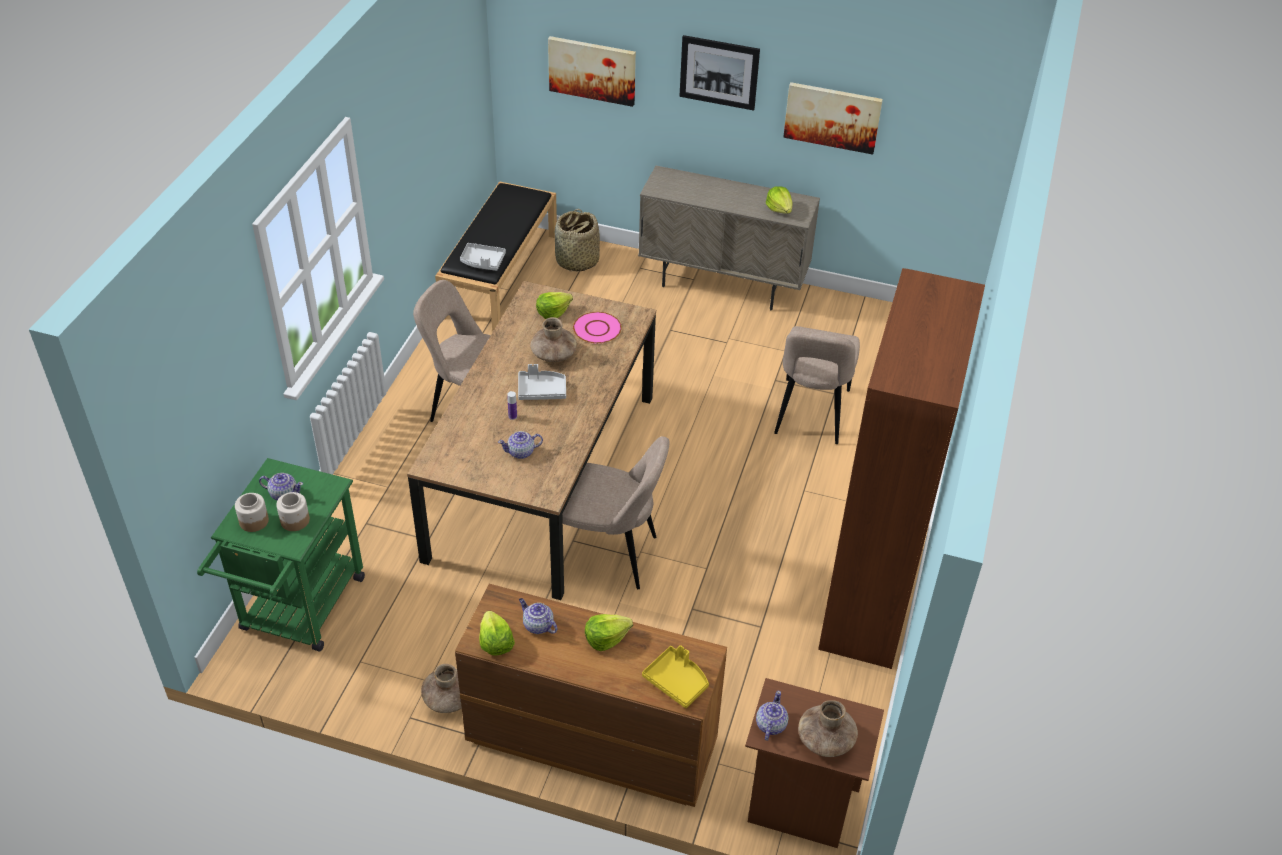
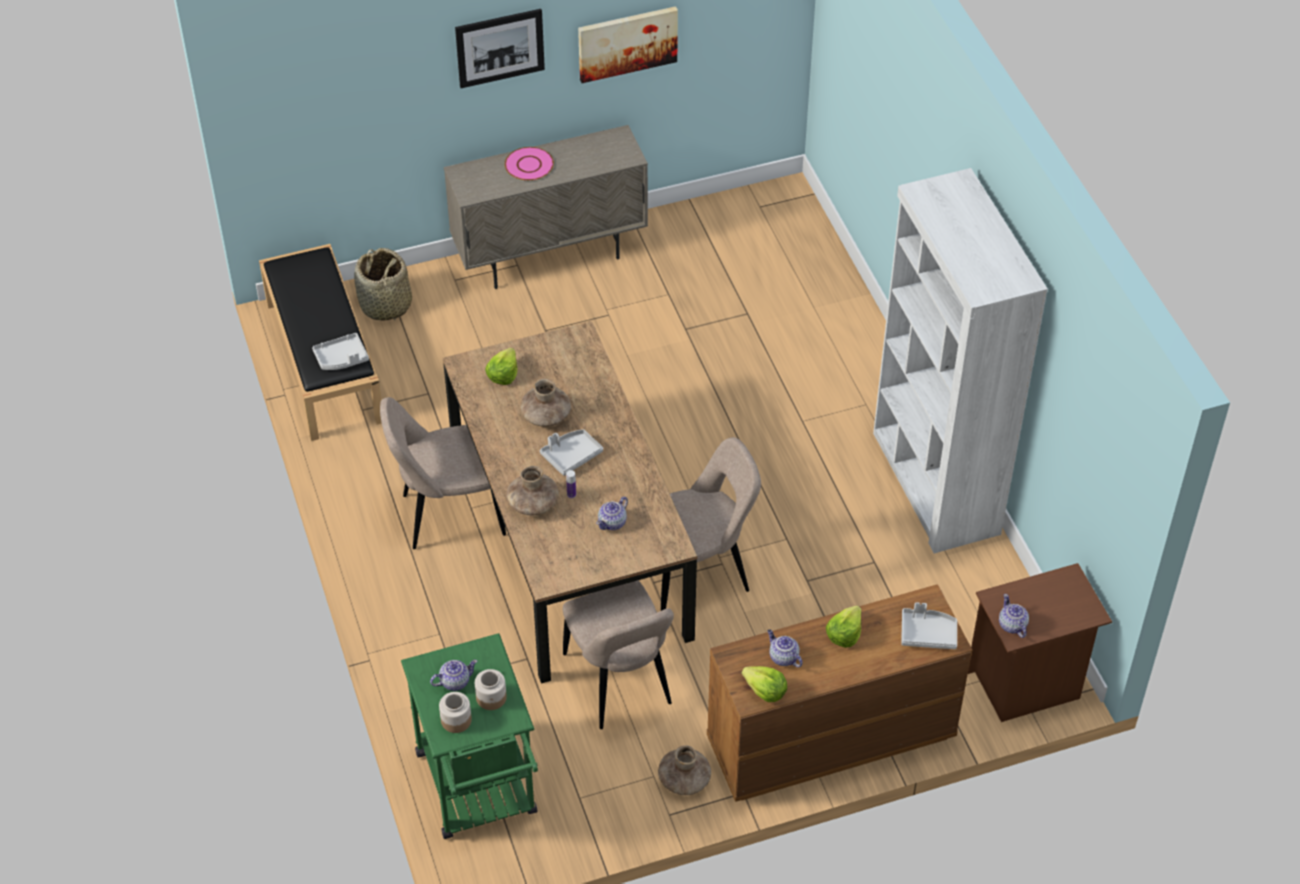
camera: 35 degrees left, 5 degrees up
teapot [519,598,557,634] -> teapot turned 45 degrees clockwise [767,629,803,667]
picture [548,36,636,107] -> none
pink plate [573,312,622,344] -> pink plate moved to [505,147,554,181]
yellow tray [642,645,709,708] -> grey tray [901,602,957,649]
lettuce [766,186,793,214] -> none
beige chair [774,326,860,444] -> beige chair moved to [562,580,674,729]
brown vase [798,700,858,757] -> brown vase moved to [507,466,559,515]
brown bookcase [818,268,985,669] -> white bookcase [873,168,1048,553]

